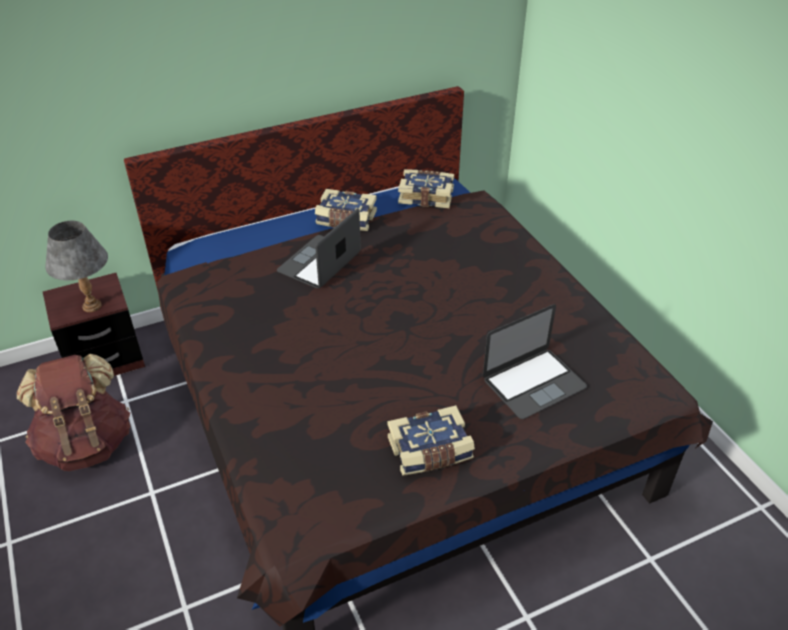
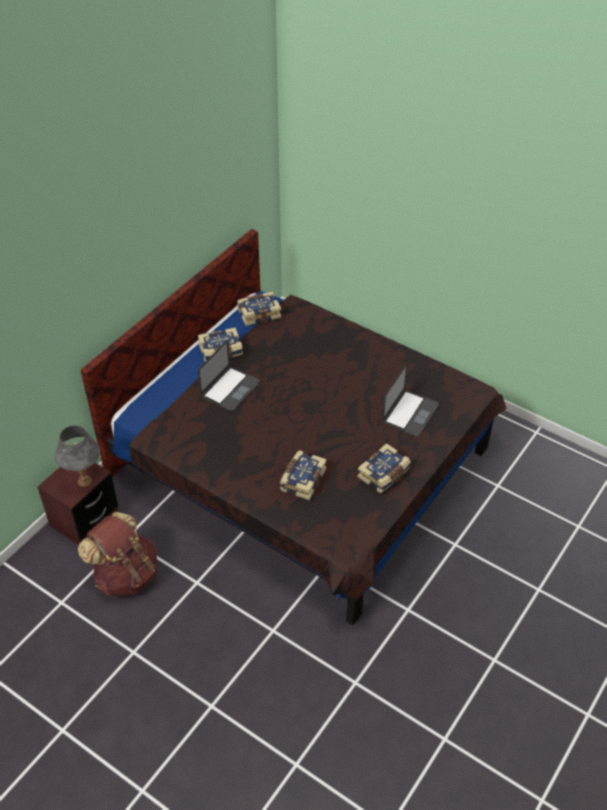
camera: 30 degrees left, 5 degrees up
laptop [277,208,361,288] -> laptop turned 150 degrees counterclockwise [198,340,260,411]
none -> book [280,450,327,500]

